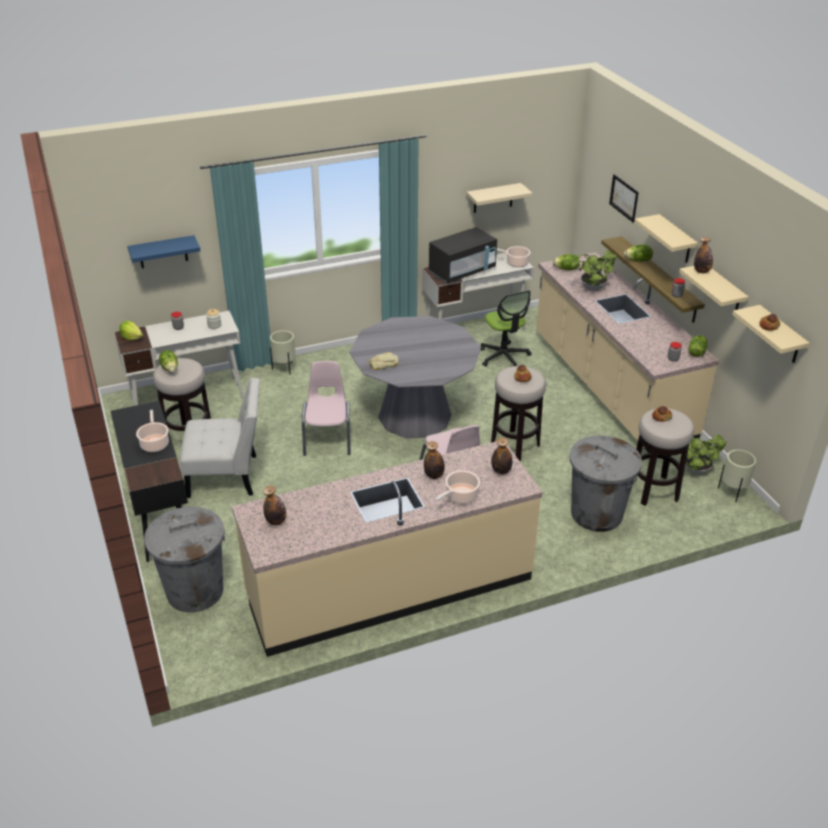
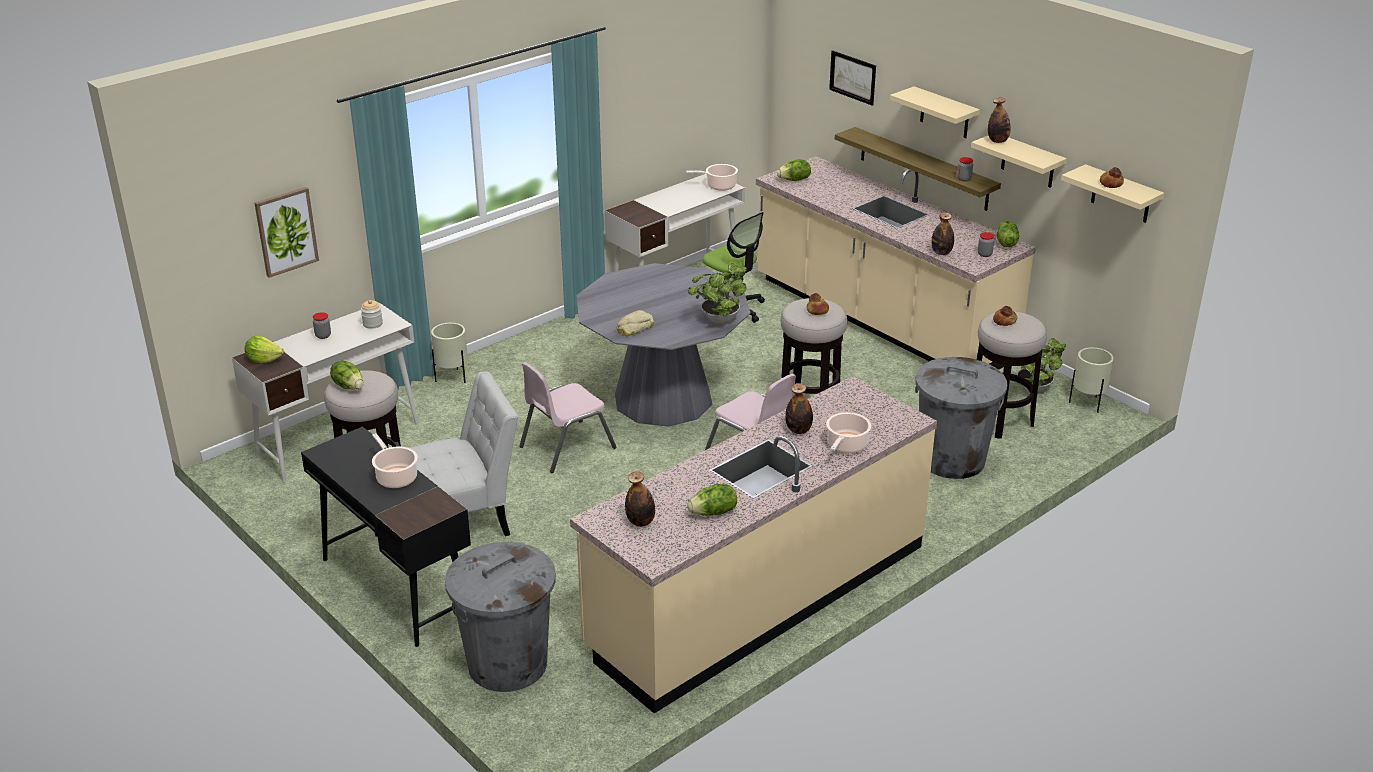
camera: 20 degrees left, 5 degrees down
blue shelf [127,235,201,268] -> picture [255,187,319,278]
pink chair [302,361,351,456] -> pink chair turned 105 degrees counterclockwise [520,362,616,473]
black microwave [429,227,497,283] -> none
beige shelf [466,183,532,213] -> none
bottle [491,438,512,474] -> bottle moved to [931,212,954,255]
potted plant [571,251,617,291] -> potted plant moved to [688,263,747,324]
lettuce [624,245,653,262] -> lettuce moved to [687,484,737,516]

